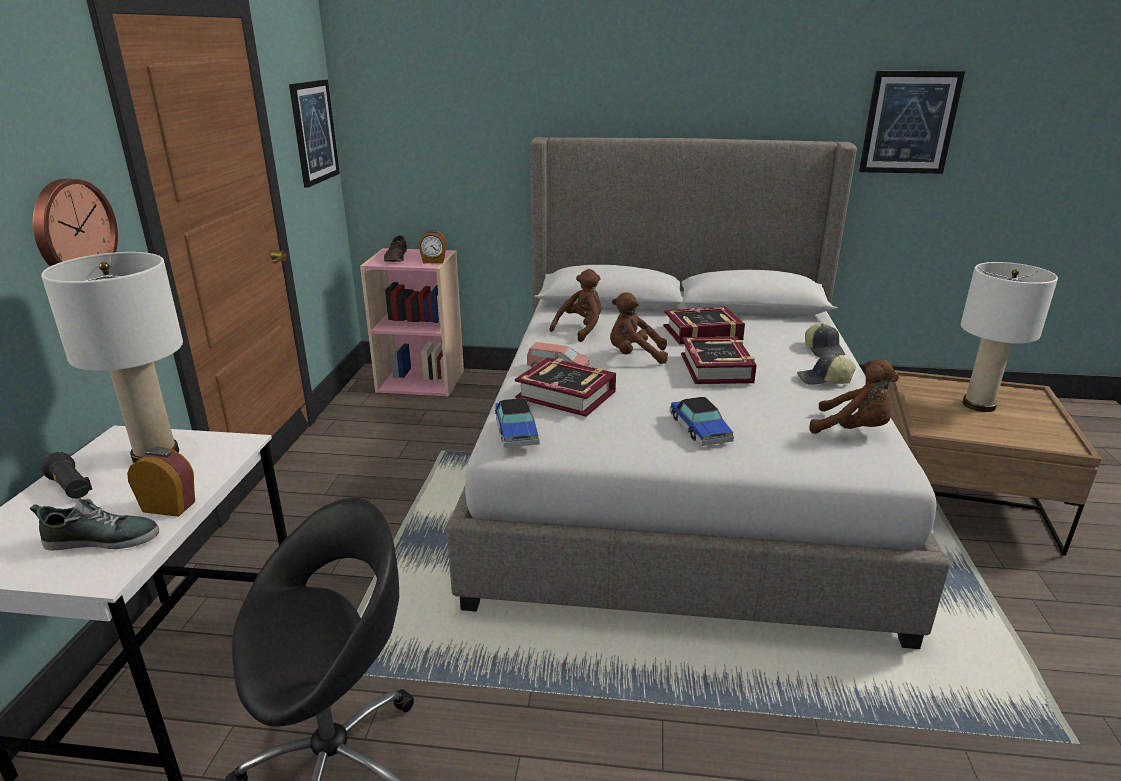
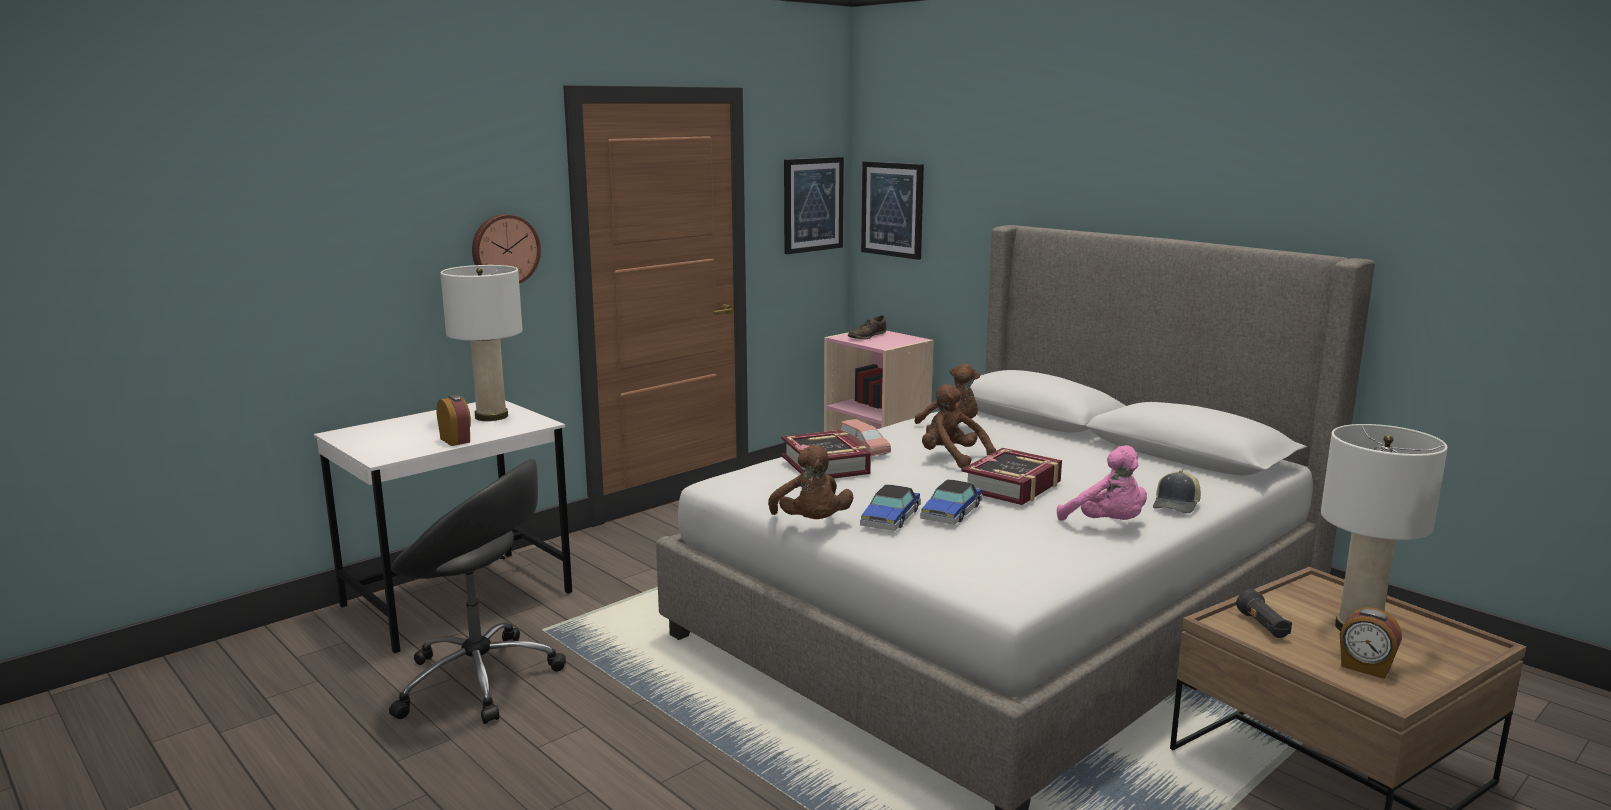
camera: 40 degrees right, 10 degrees down
shoe [30,498,159,551] -> none
black flashlight [41,452,92,499] -> black flashlight moved to [1236,589,1292,638]
alarm clock [419,230,446,263] -> alarm clock moved to [1340,607,1402,679]
toy car [495,398,539,448] -> toy car moved to [920,479,983,525]
book [663,307,745,345] -> none
cap [797,354,856,385] -> pink plush toy [1057,445,1147,521]
brown plush toy [809,359,899,434] -> brown plush toy moved to [768,445,853,519]
picture [859,71,965,174] -> picture moved to [861,161,924,260]

